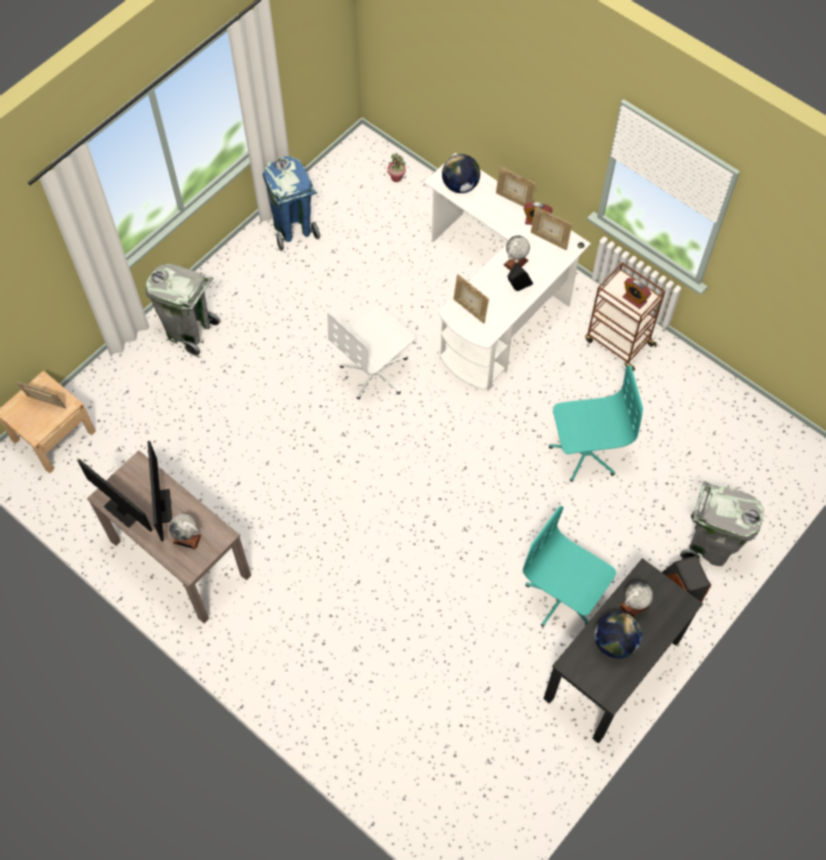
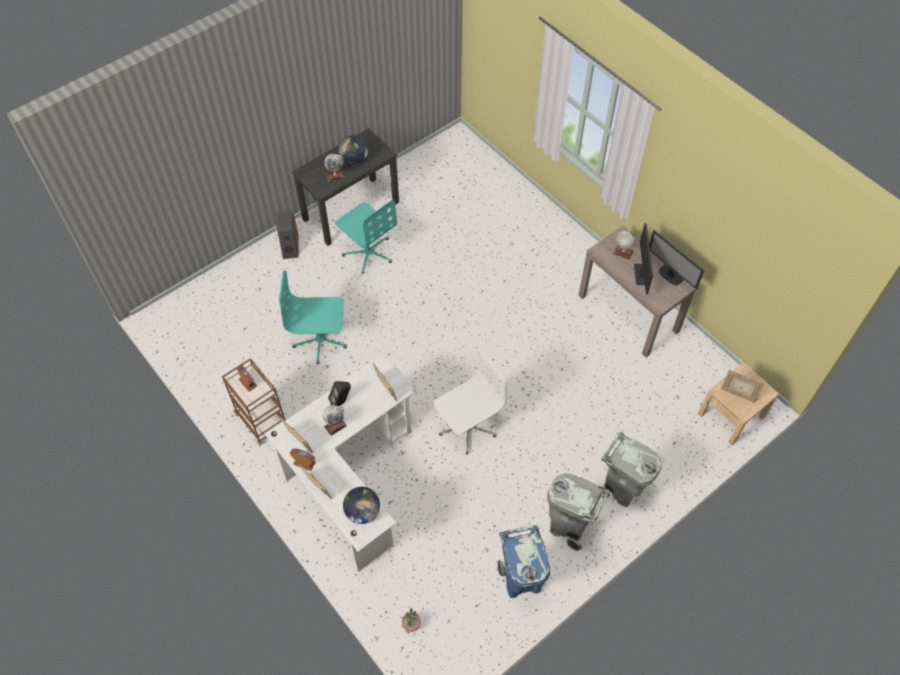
camera: 170 degrees left, 5 degrees down
grey trash can [680,481,764,566] -> grey trash can moved to [547,473,610,551]

